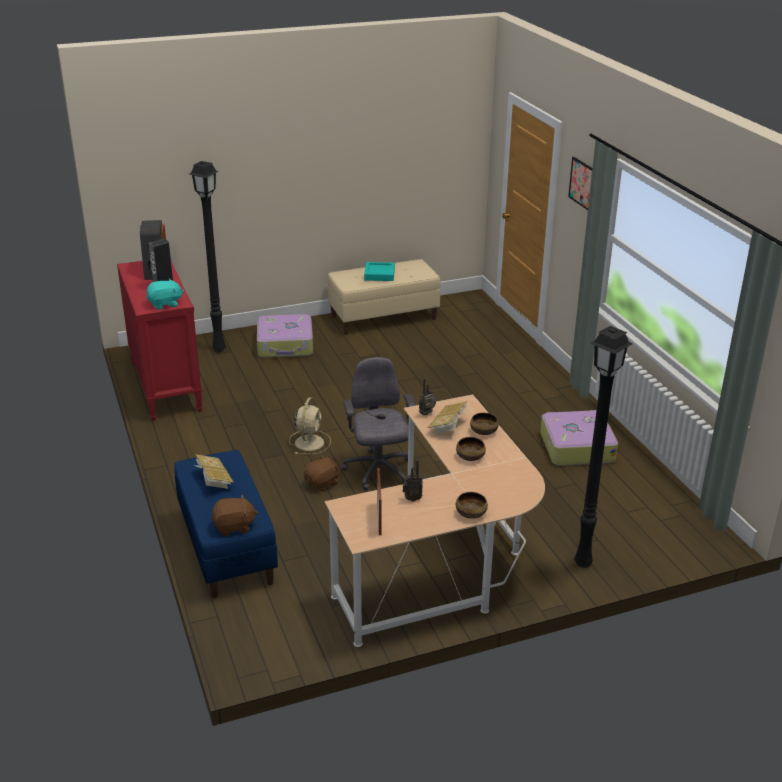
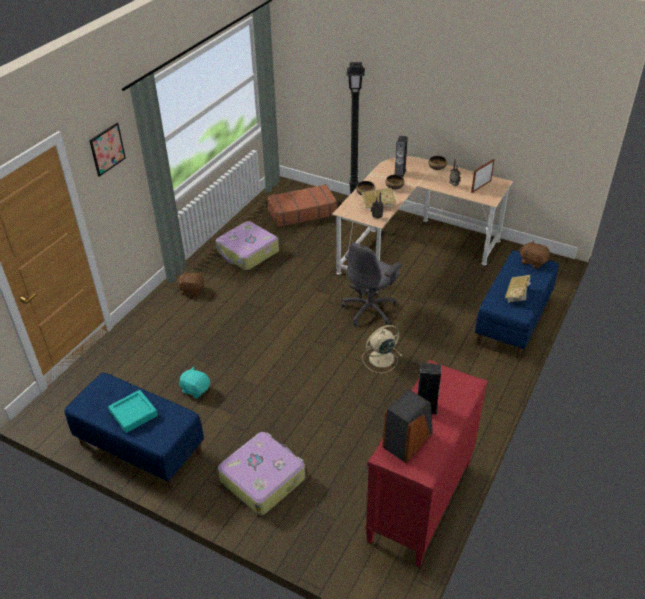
camera: 130 degrees left, 10 degrees up
turquoise plush toy [146,279,184,310] -> turquoise plush toy moved to [179,366,210,399]
black floor lamp [189,161,226,352] -> none
brown plush toy [304,456,340,492] -> brown plush toy moved to [176,271,204,296]
beige bench [328,259,441,335] -> blue bench [64,372,204,489]
none -> brown suitcase [267,184,338,227]
none -> speaker [394,136,408,177]

